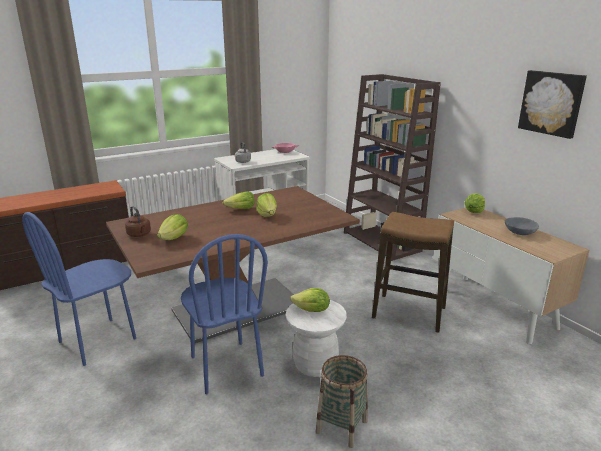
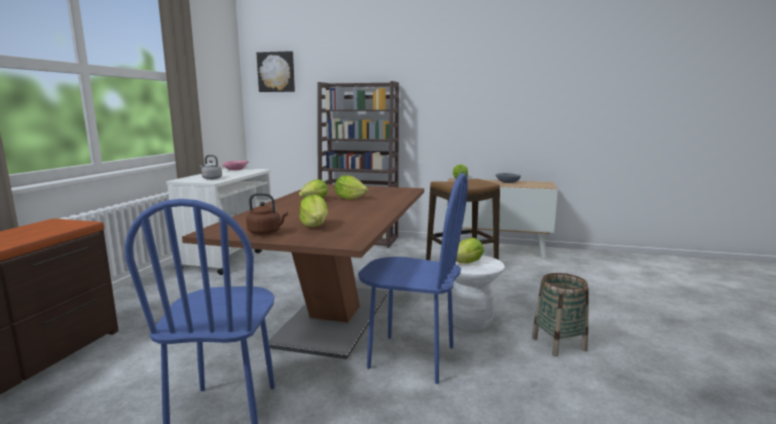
camera: 45 degrees left, 10 degrees down
picture [518,70,587,139] -> picture moved to [257,51,295,92]

